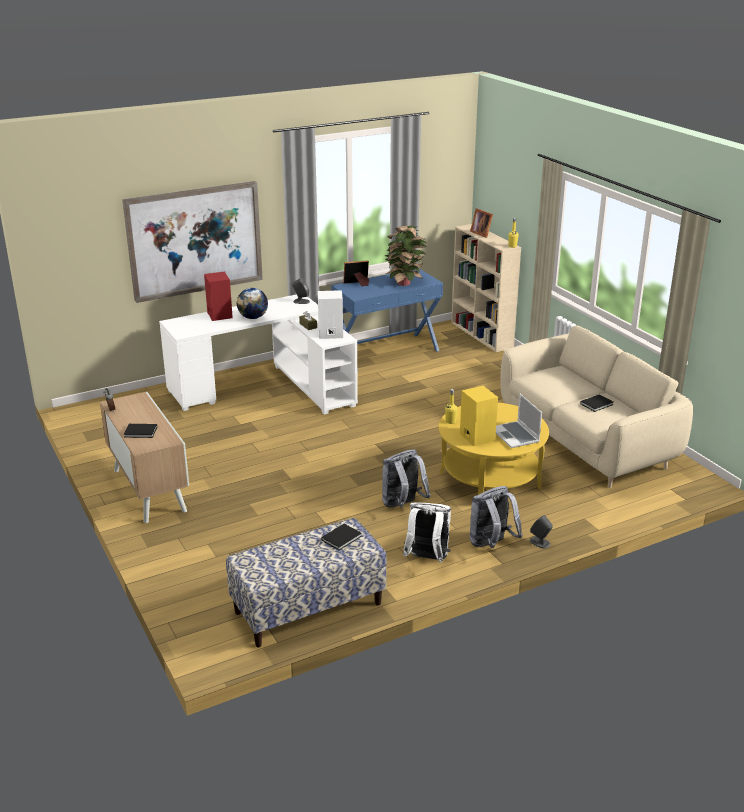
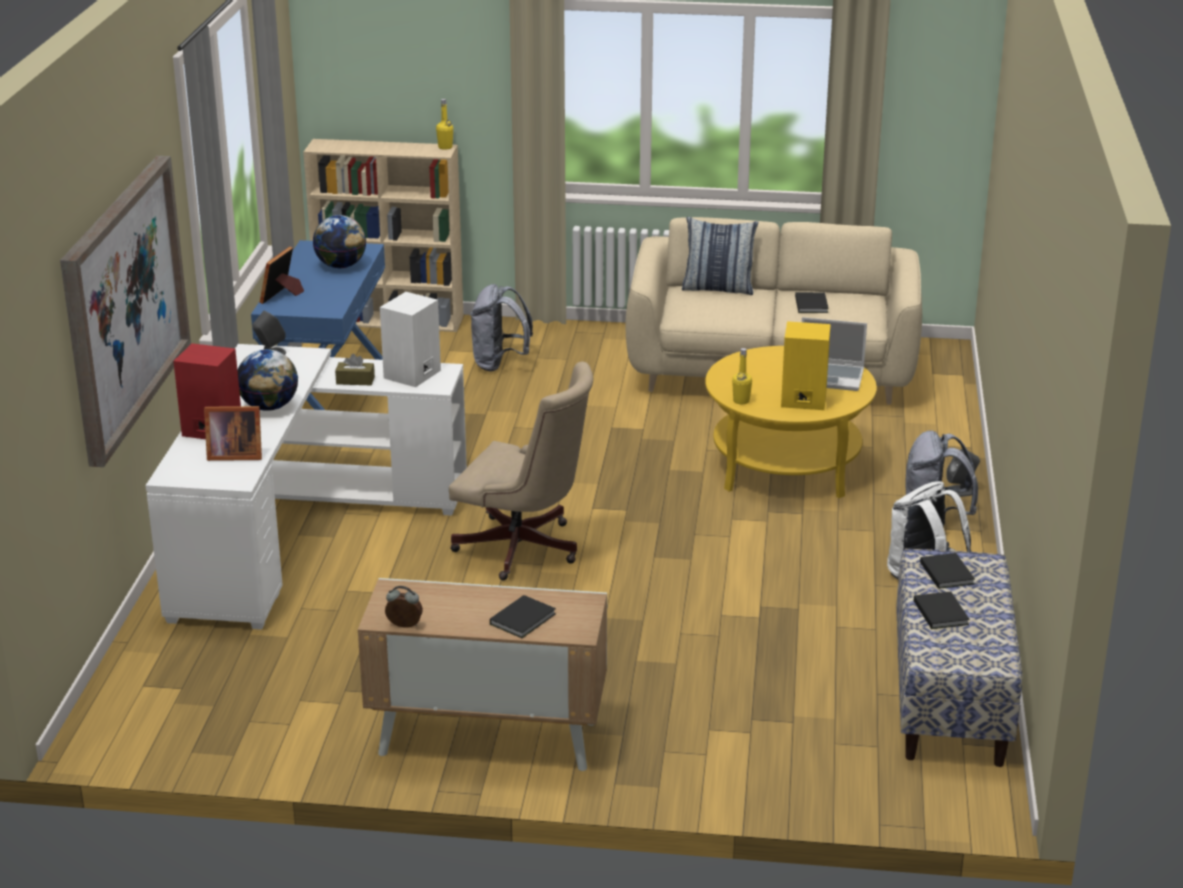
camera: 55 degrees left, 0 degrees up
grey backpack [382,449,431,508] -> grey backpack moved to [470,284,533,372]
potted plant [385,225,427,286] -> globe [313,215,366,268]
picture frame [470,208,493,238] -> picture frame moved to [204,406,262,461]
none -> beige office chair [449,362,593,580]
none -> pillow [682,217,758,295]
none -> black book [914,591,970,629]

